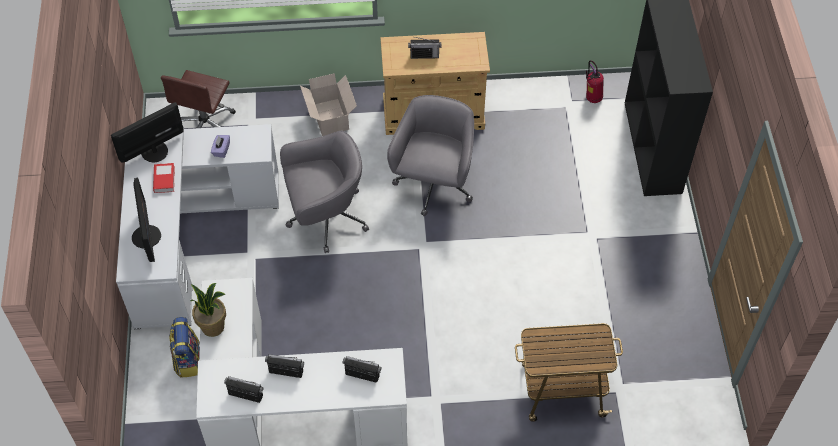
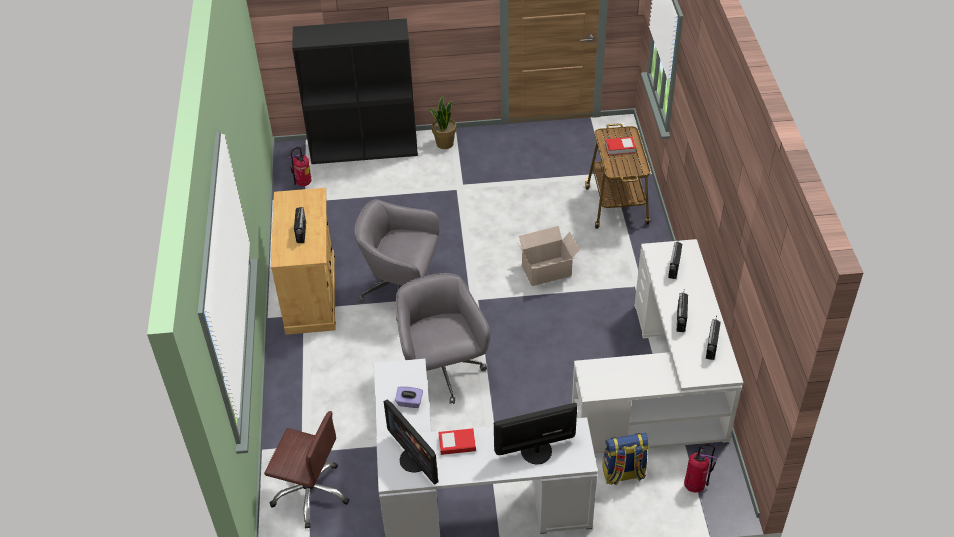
camera: 90 degrees left, 10 degrees down
potted plant [191,283,226,337] -> potted plant moved to [429,96,457,149]
cardboard box [300,73,357,136] -> cardboard box moved to [518,226,580,286]
none -> book [605,137,636,155]
none -> fire extinguisher [684,444,717,492]

